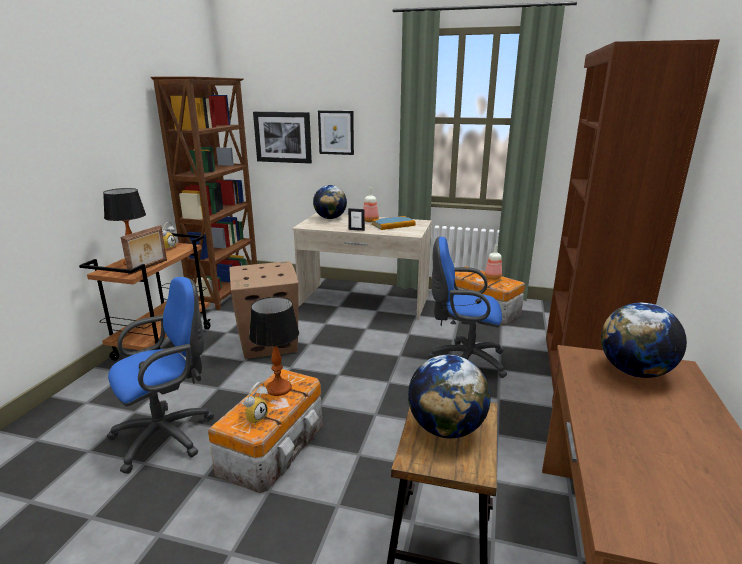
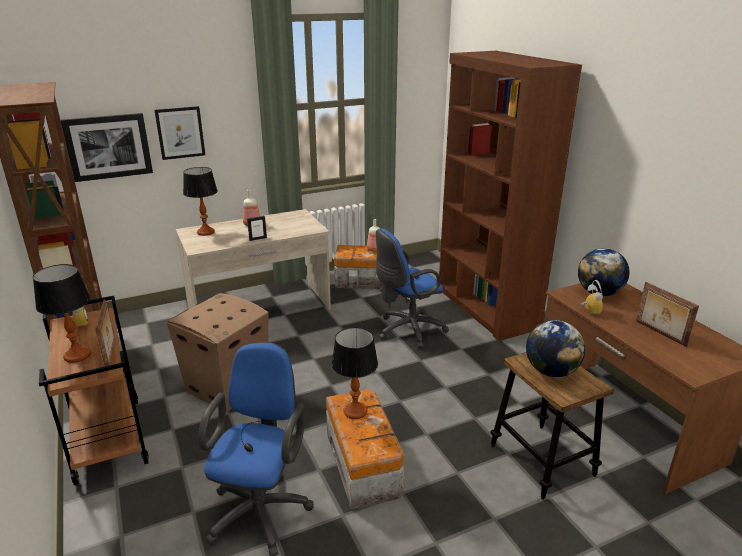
camera: 40 degrees left, 5 degrees up
alarm clock [241,382,268,425] -> alarm clock moved to [581,280,603,314]
globe [313,185,347,219] -> table lamp [183,167,218,236]
book [372,216,416,230] -> none
none -> picture frame [636,282,699,347]

